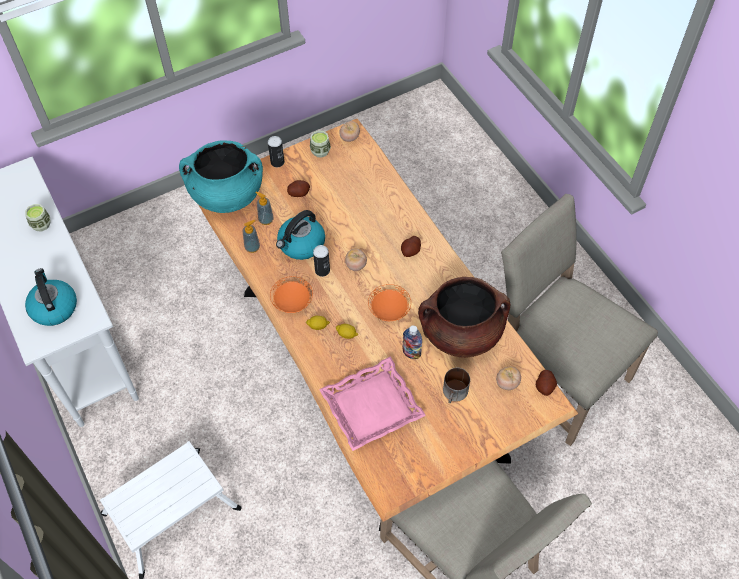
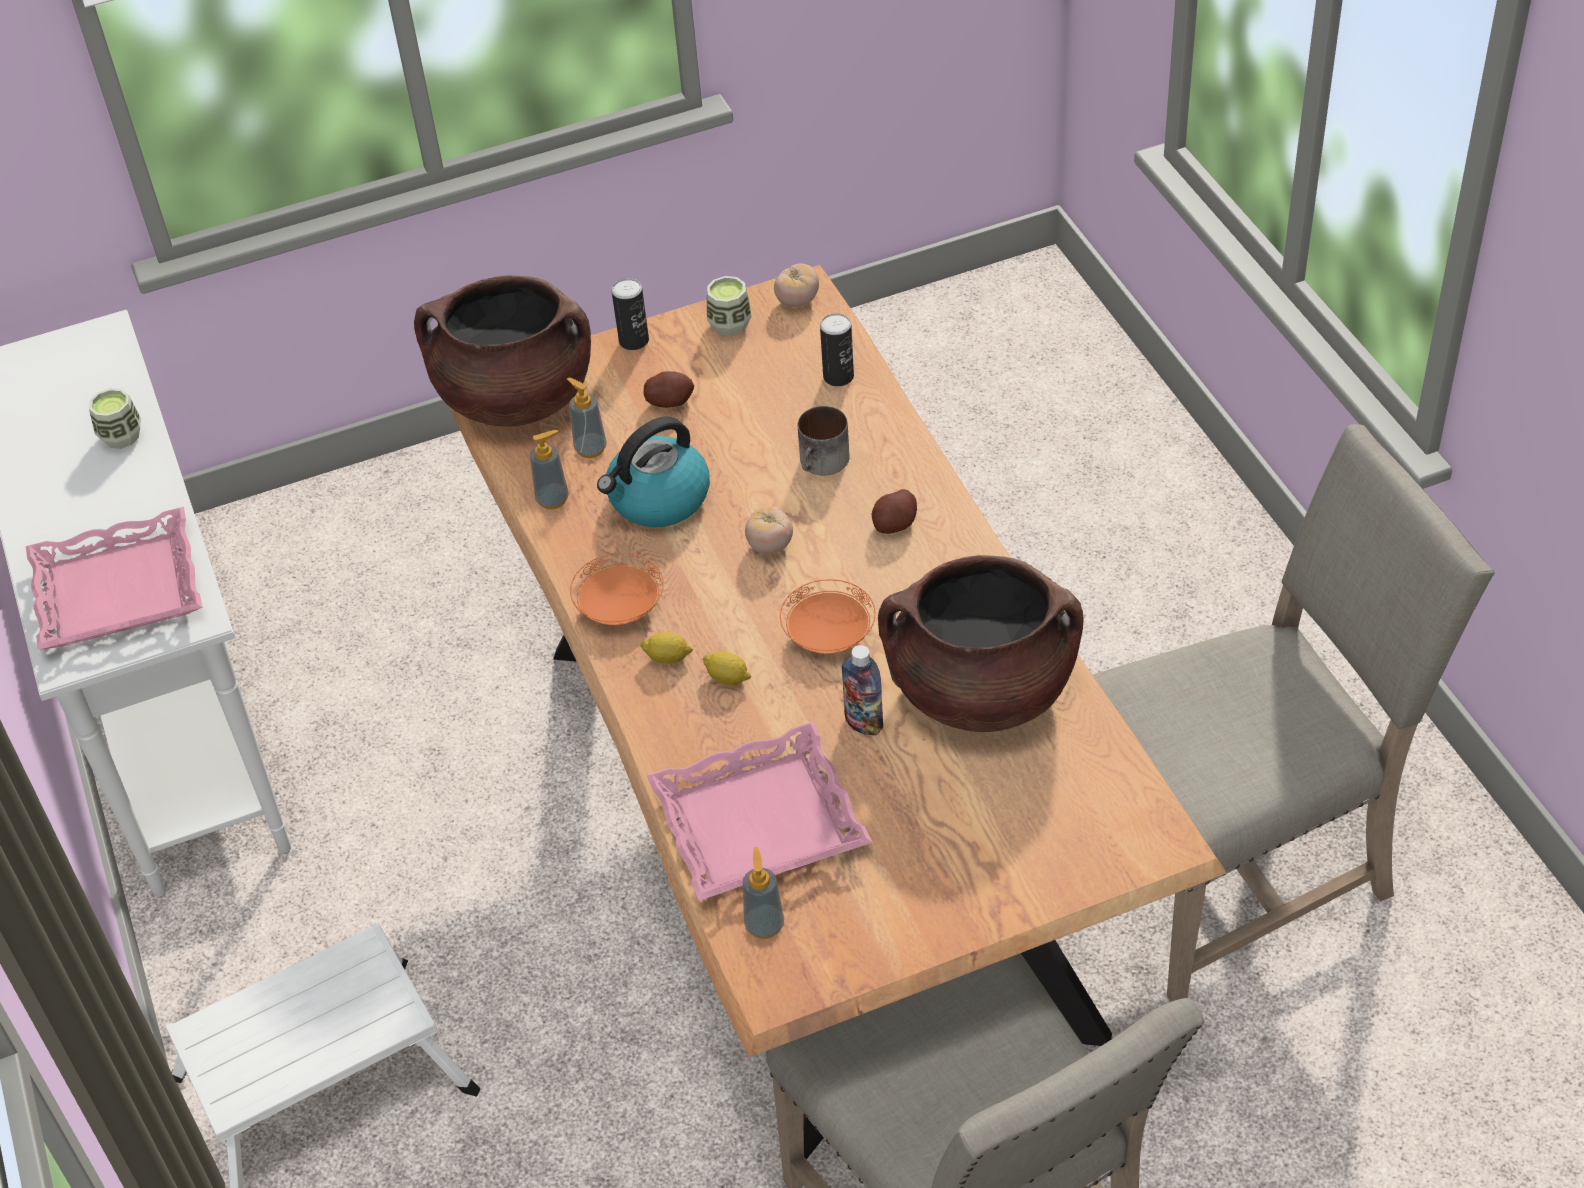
camera: 10 degrees right, 10 degrees down
kettle [25,268,77,326] -> pink tray [26,507,203,650]
turquoise cooking pot [179,140,263,213] -> brown cooking pot [414,275,591,426]
can [313,245,330,277] -> can moved to [820,313,854,386]
mug [443,368,470,403] -> mug moved to [798,406,850,475]
tomato [496,367,521,390] -> none
beige chair [501,194,658,446] -> beige chair turned 105 degrees clockwise [1093,424,1495,1002]
potato [536,370,557,396] -> none
none -> soap dispenser [743,847,784,939]

